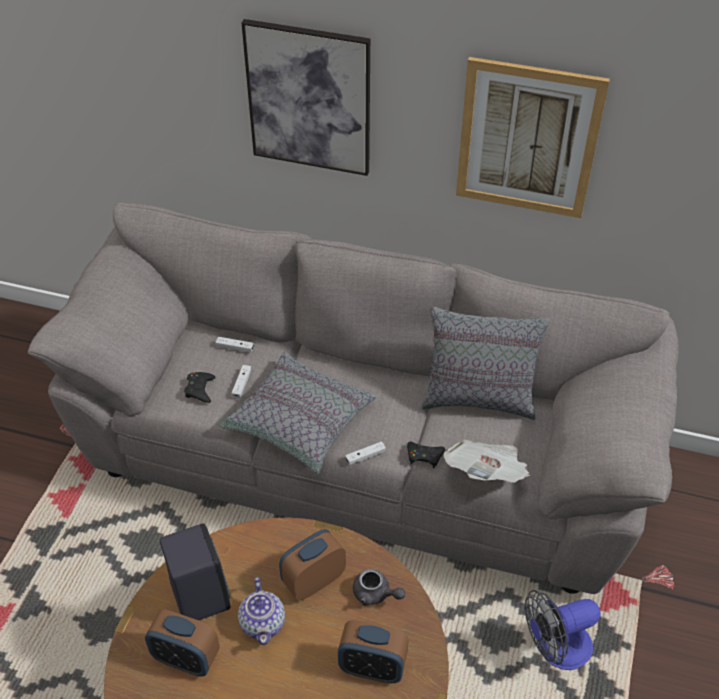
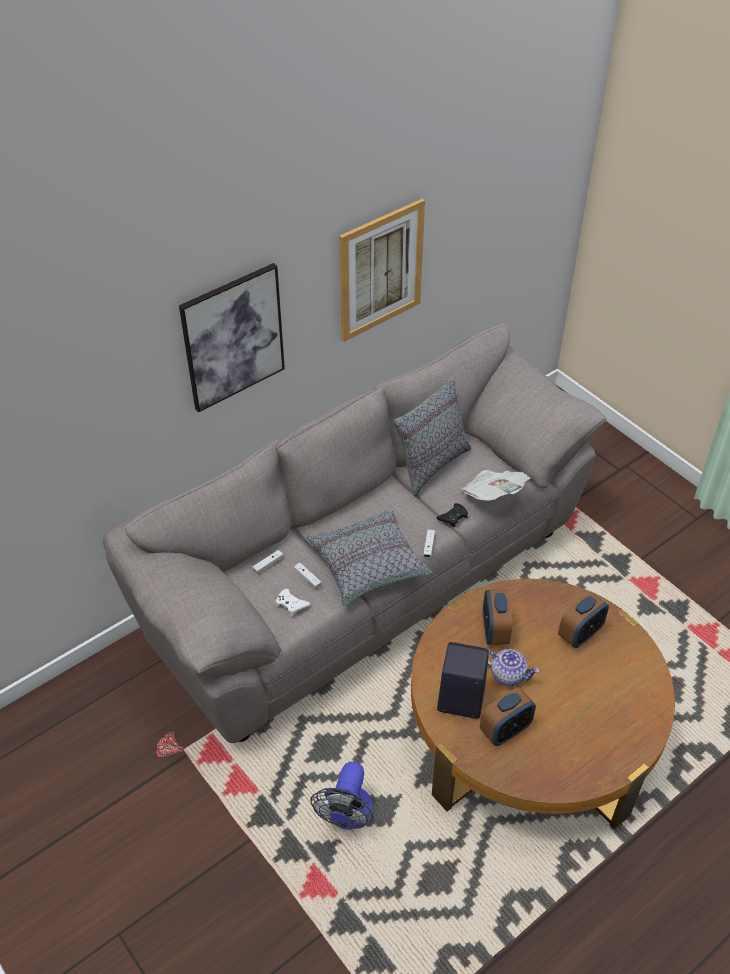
camera: 55 degrees left, 0 degrees up
black game controller [184,372,216,403] -> white game controller [276,589,310,616]
grey teapot [353,569,405,606] -> none
fan [525,590,600,670] -> fan moved to [310,761,373,830]

